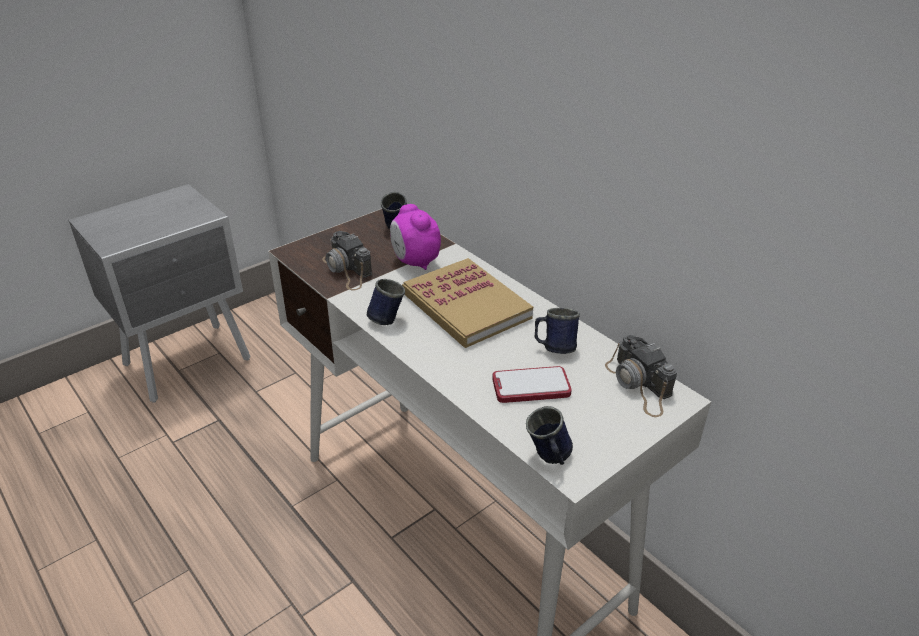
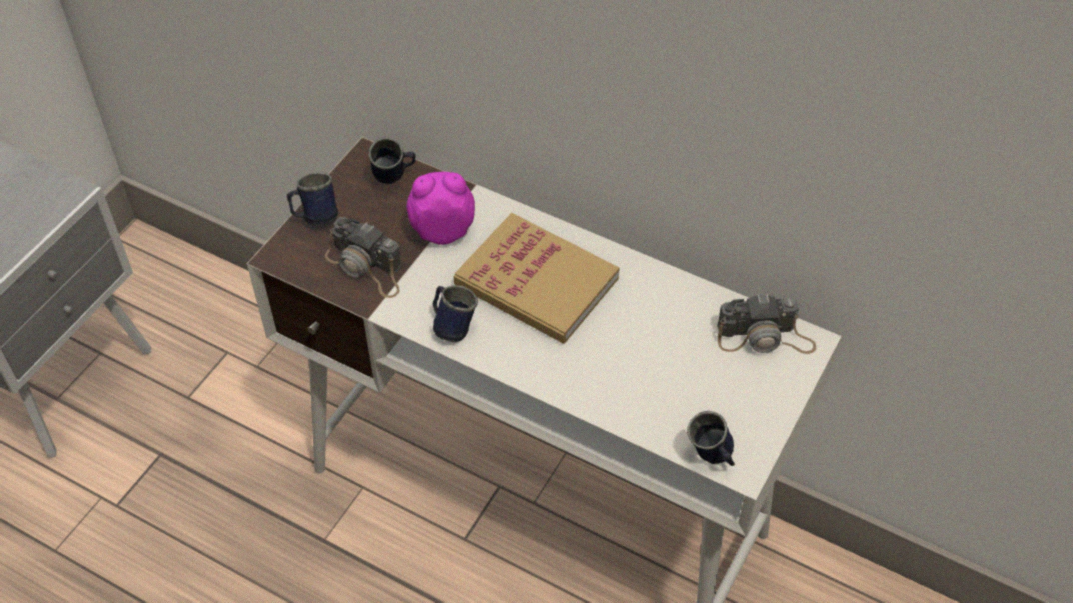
camera: 20 degrees left, 15 degrees up
alarm clock [390,204,441,270] -> alarm clock turned 135 degrees clockwise [407,172,475,245]
phone [492,366,572,403] -> none
blue mug [535,308,580,354] -> blue mug moved to [287,172,338,225]
camera [605,334,677,417] -> camera turned 45 degrees counterclockwise [717,294,816,354]

